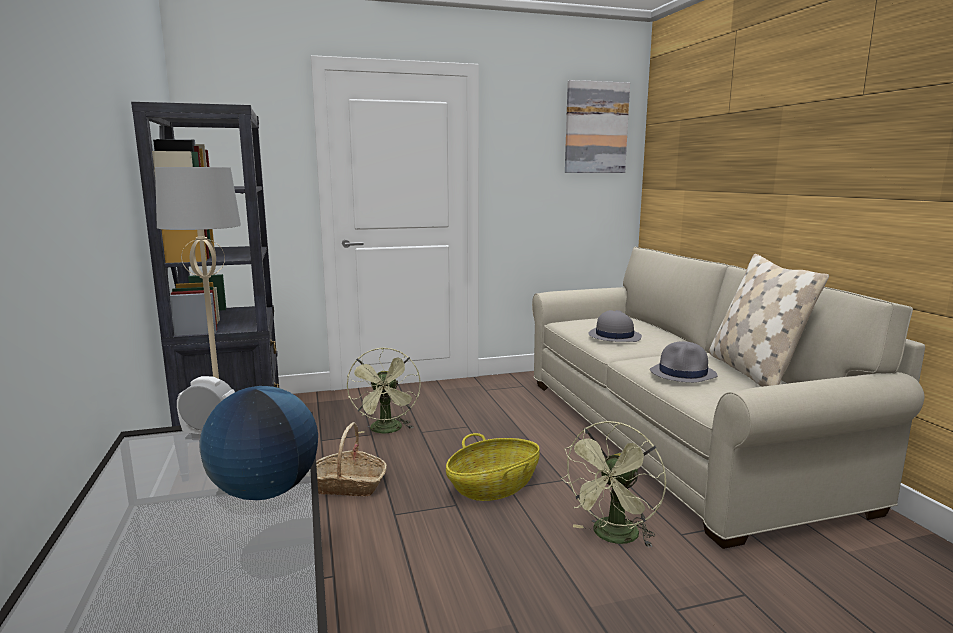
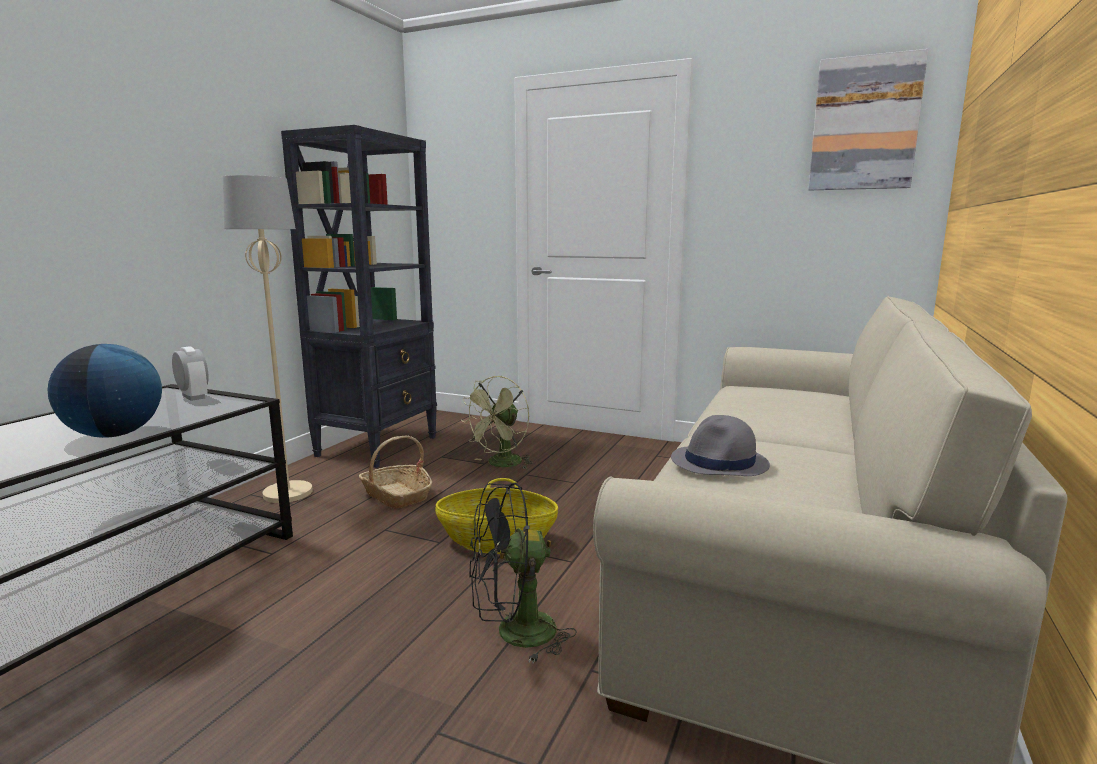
camera: 40 degrees right, 0 degrees up
green fan [561,421,666,548] -> black fan [470,483,577,664]
grey hat [588,310,642,342] -> none
beige pillow [709,254,829,387] -> none

